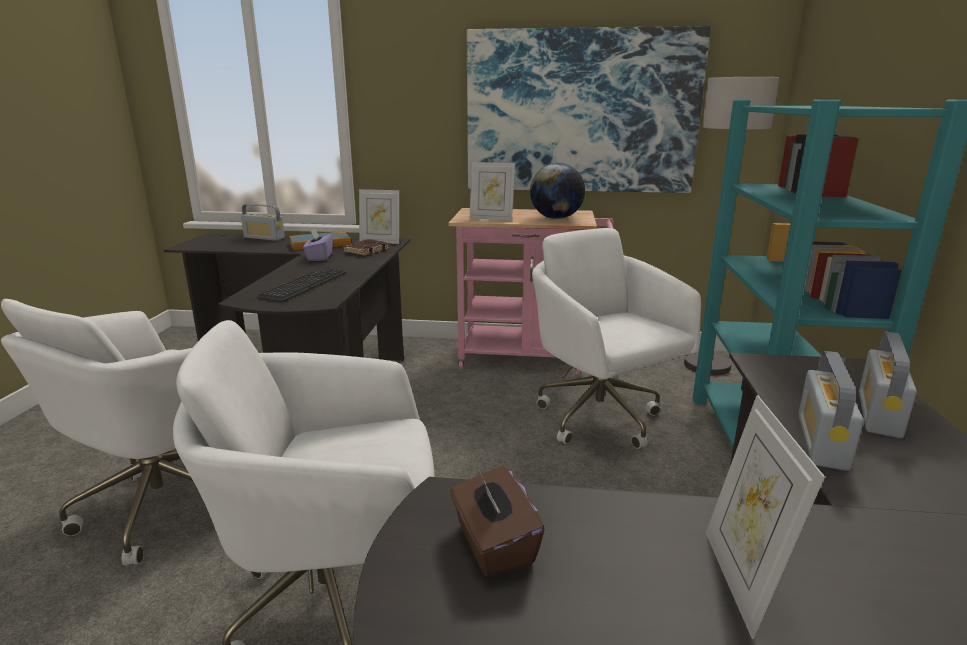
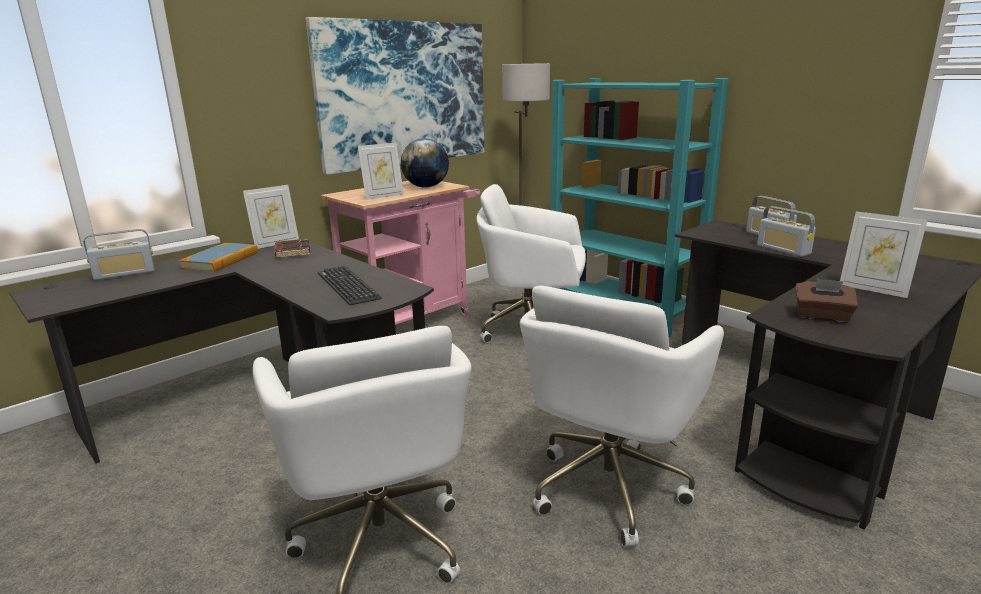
camera: 50 degrees left, 0 degrees up
purple tissue box [303,228,333,261] -> none

